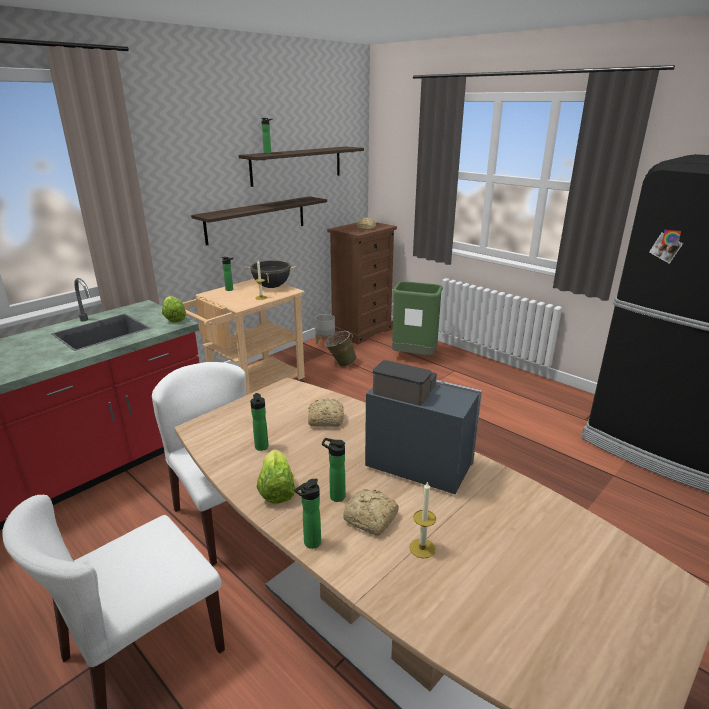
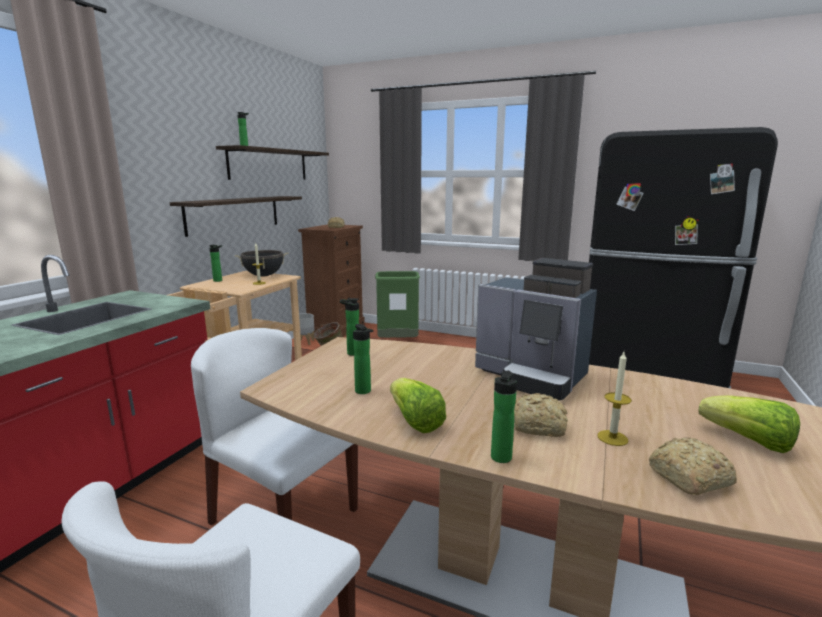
camera: 20 degrees left, 10 degrees down
lettuce [162,296,186,323] -> lettuce moved to [698,395,800,453]
bread [308,398,344,427] -> bread moved to [648,437,737,495]
bottle [322,438,345,502] -> bottle moved to [340,298,359,356]
coffee machine [365,360,482,494] -> coffee machine turned 150 degrees counterclockwise [475,258,597,401]

